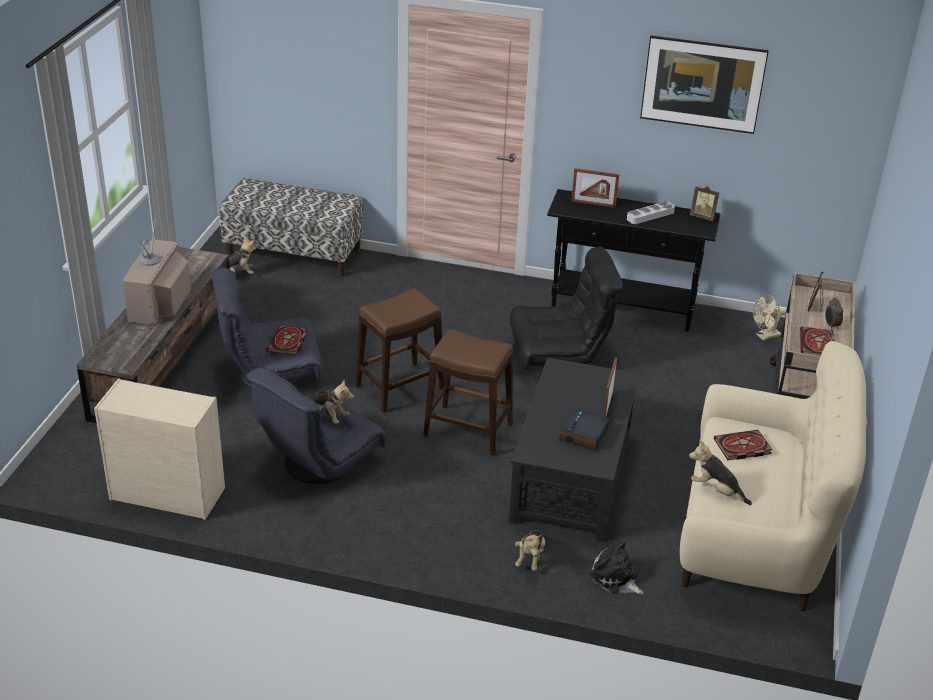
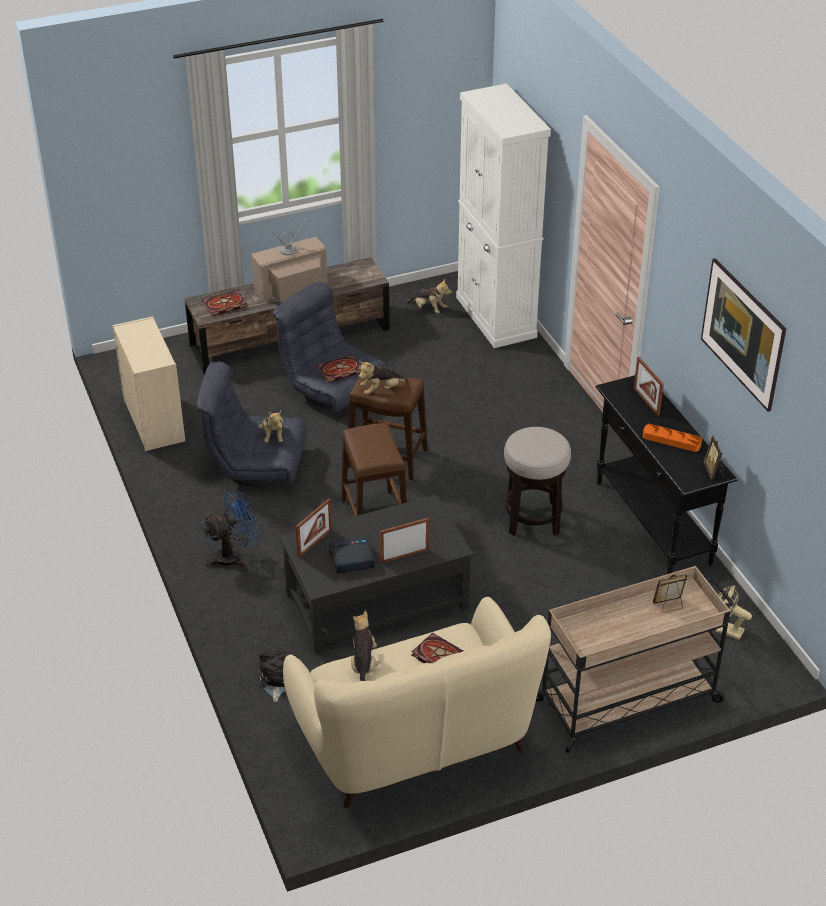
camera: 55 degrees right, 5 degrees up
bench [219,178,364,277] -> white cabinet [456,84,551,348]
black armchair [509,246,623,369] -> stool [504,427,571,536]
plush toy [515,530,545,571] -> plush toy moved to [359,361,408,395]
grey tray [627,201,675,224] -> orange tray [643,424,702,452]
book [800,326,835,356] -> book moved to [202,290,247,316]
alarm clock [825,298,844,330] -> none
none -> blue fan [203,491,259,568]
none -> picture frame [296,498,332,558]

